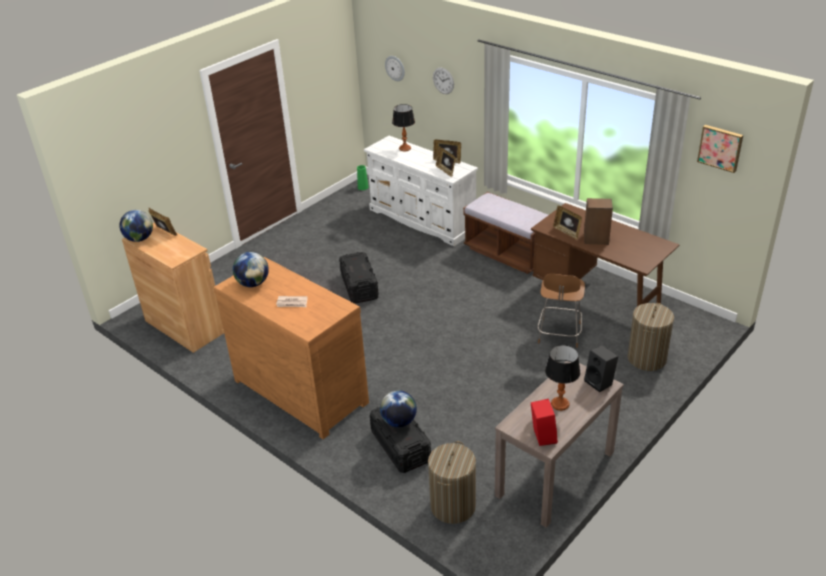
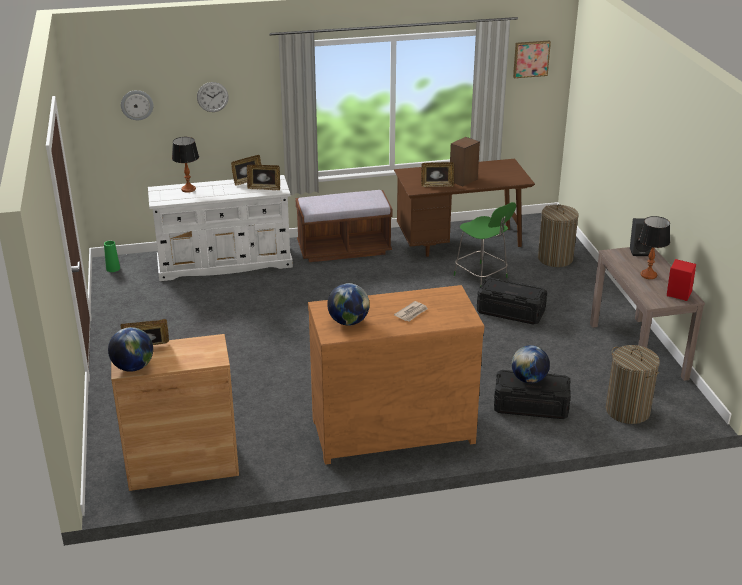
camera: 55 degrees left, 5 degrees down
black storage box [339,252,379,303] -> black storage box moved to [477,278,547,325]
brown chair [537,274,585,348] -> green chair [454,202,516,286]

